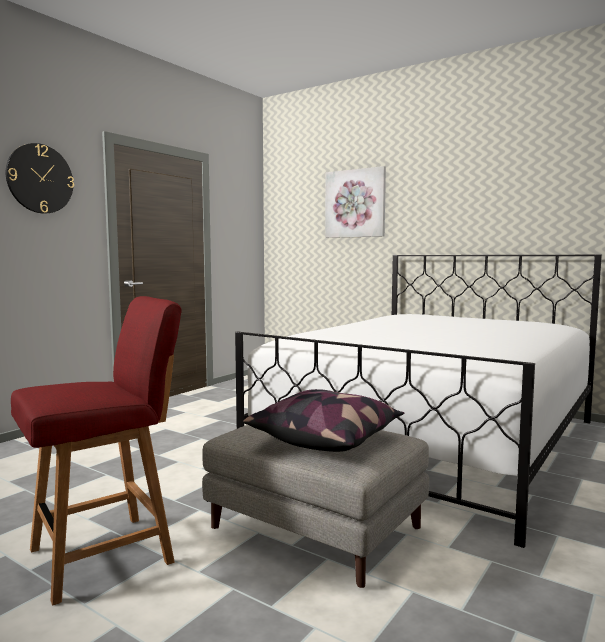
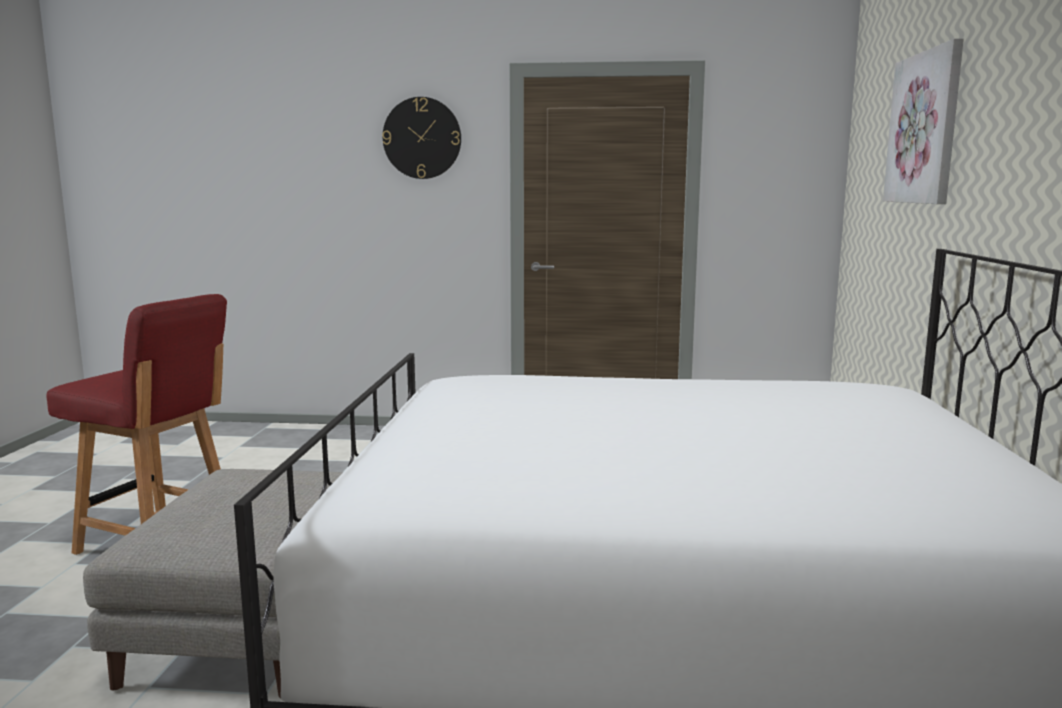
camera: 60 degrees right, 5 degrees up
pillow [243,389,404,452] -> none

